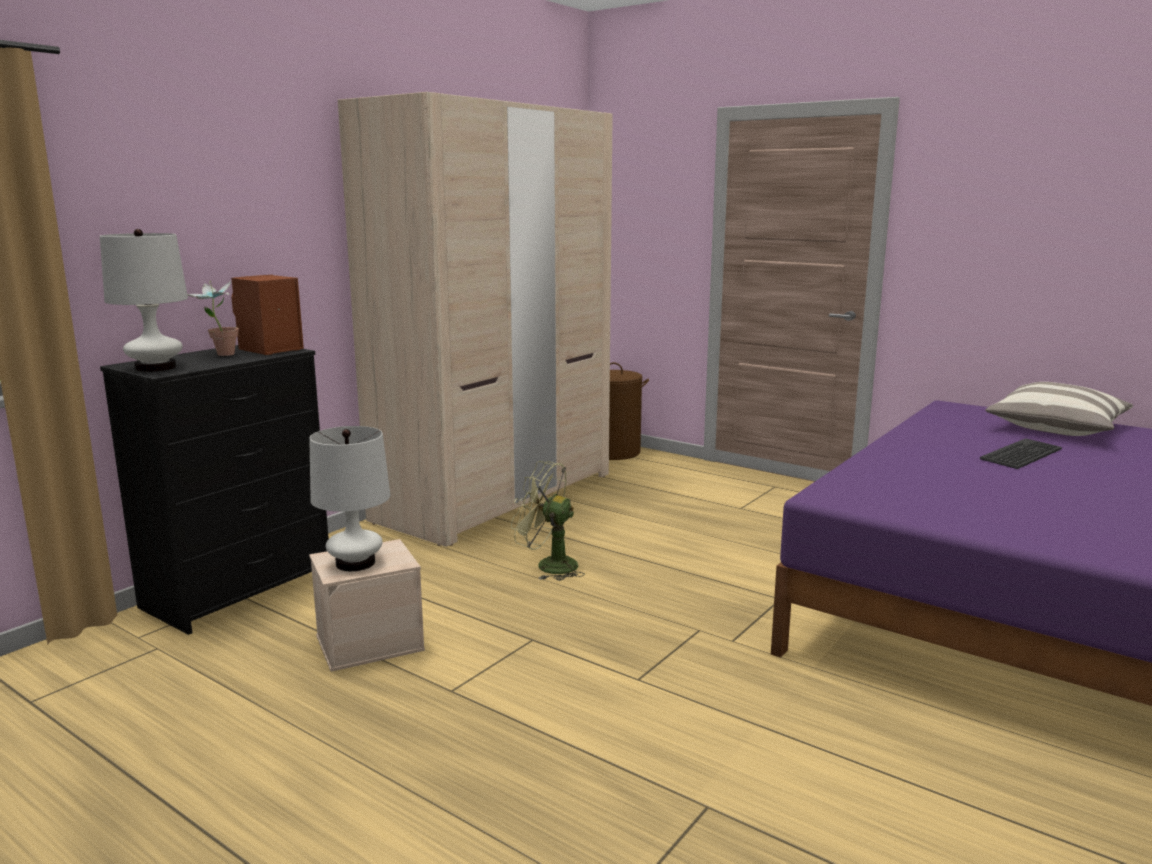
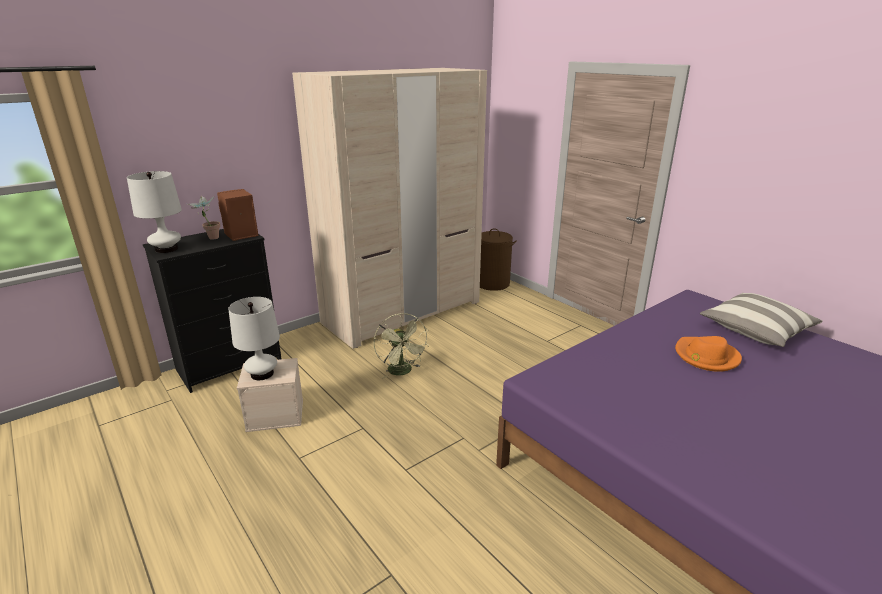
camera: 15 degrees right, 10 degrees up
green fan [511,461,585,581] -> green fan turned 150 degrees counterclockwise [374,313,429,379]
keyboard [980,438,1062,469] -> orange hat [675,336,742,372]

